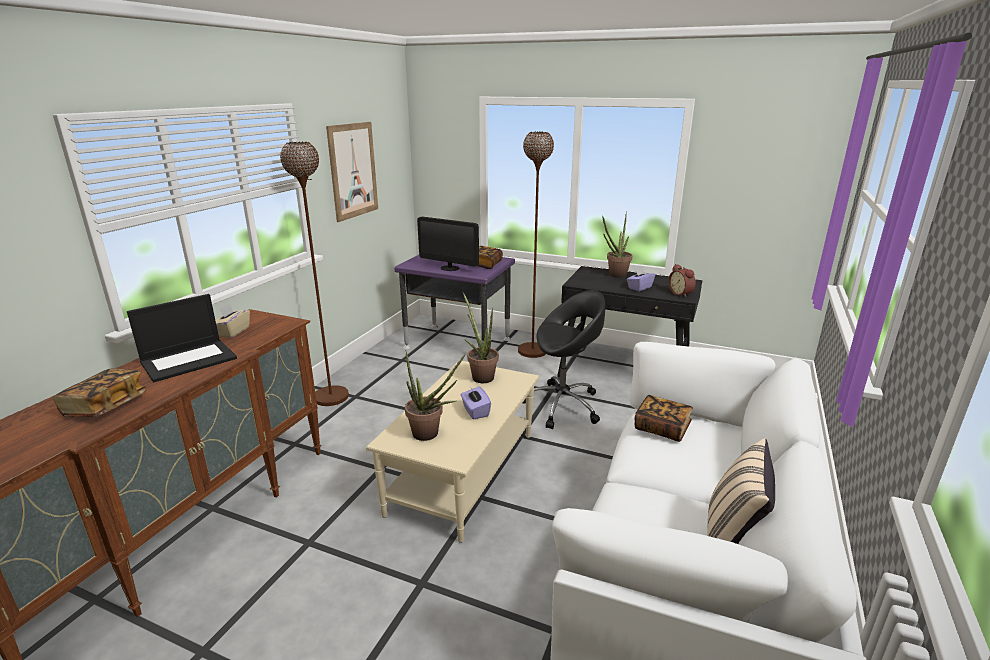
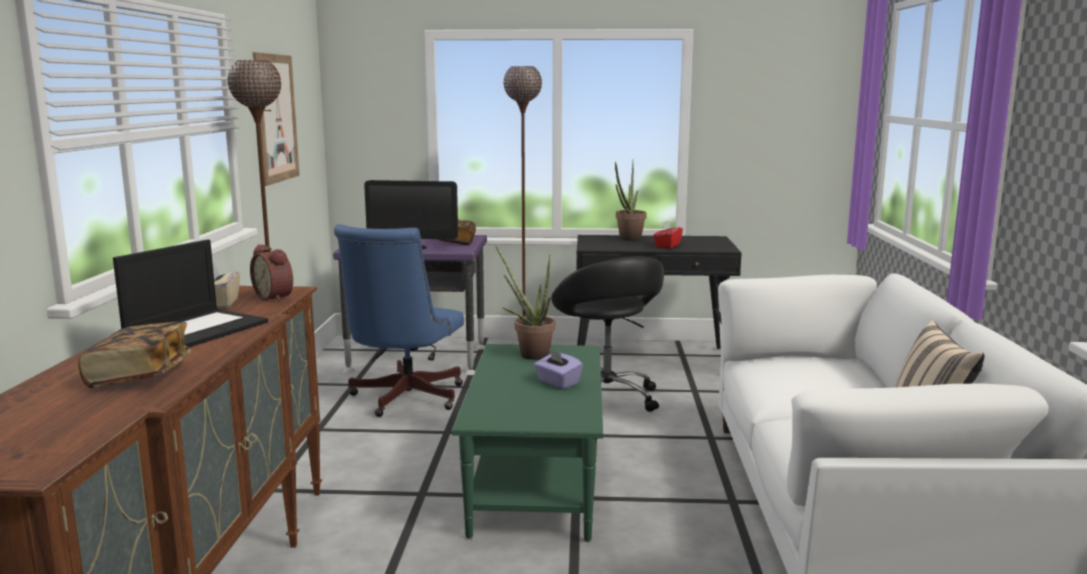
camera: 20 degrees left, 10 degrees down
beige coffee table [366,361,539,543] -> green coffee table [452,344,603,542]
potted plant [405,350,465,441] -> none
black office chair [523,290,605,429] -> black office chair turned 90 degrees clockwise [551,256,664,412]
purple tissue box [627,267,655,291] -> red tissue box [653,221,683,248]
book [634,395,693,442] -> none
alarm clock [668,264,696,297] -> alarm clock moved to [250,244,293,302]
none -> blue office chair [334,224,464,417]

